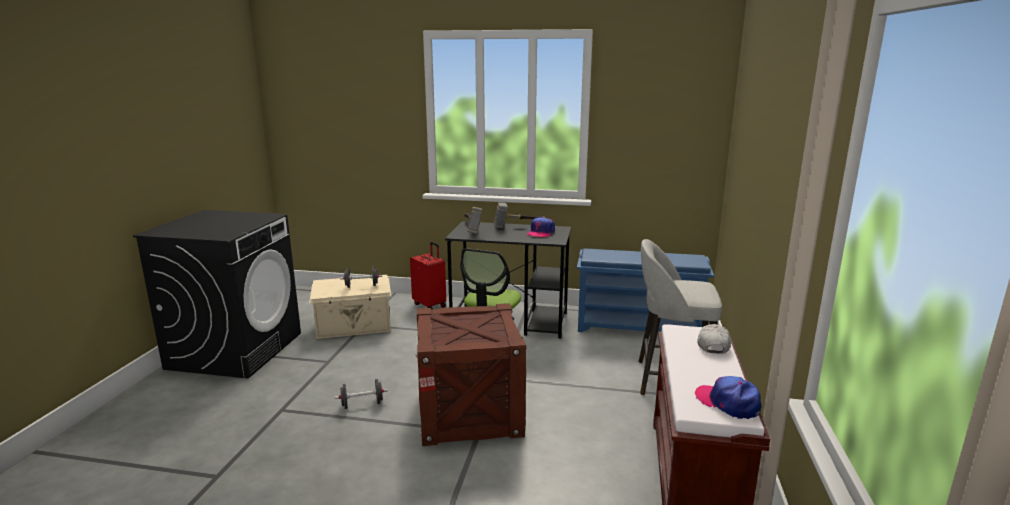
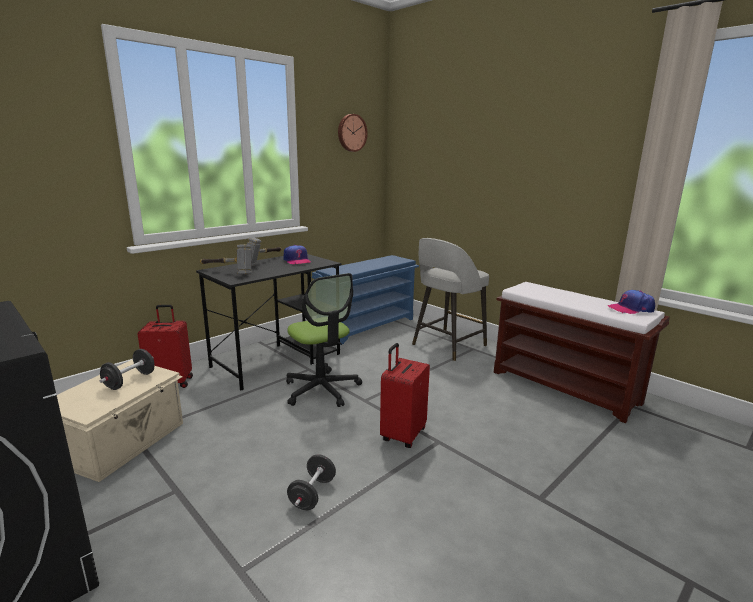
camera: 55 degrees left, 0 degrees up
crate [415,303,527,446] -> red suitcase [380,343,430,448]
white cap [697,324,731,353] -> none
none -> wall clock [338,114,368,152]

